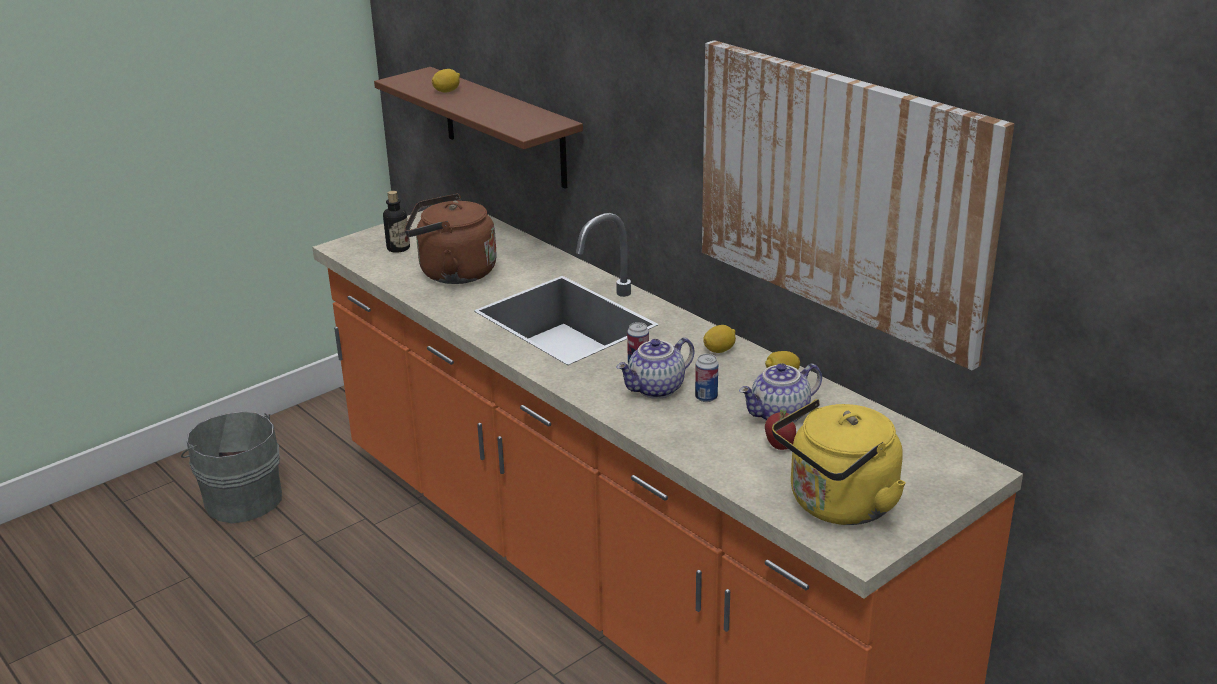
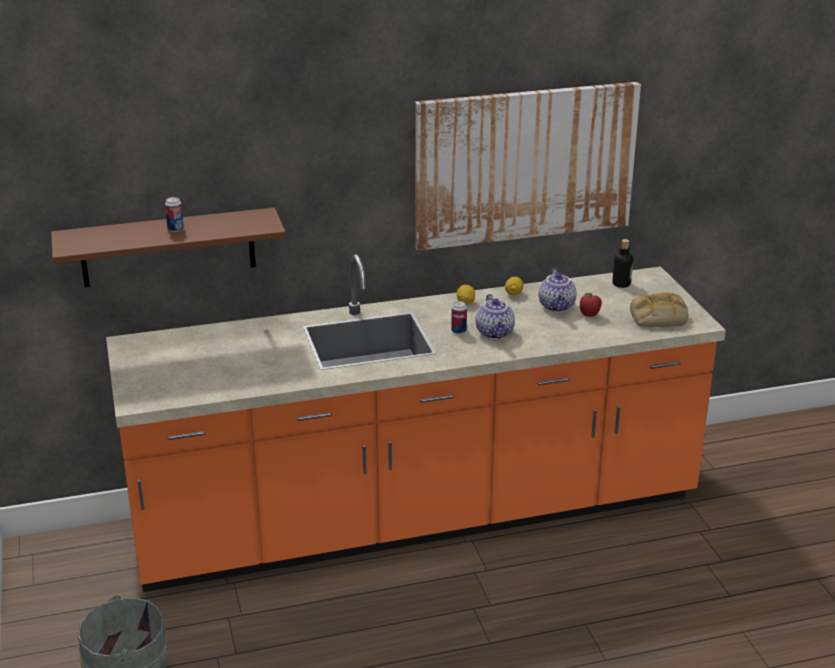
camera: 65 degrees left, 0 degrees up
bottle [383,191,410,253] -> bottle moved to [612,239,633,288]
brown kettle [404,194,497,284] -> none
lemon [432,69,460,93] -> none
can [695,354,718,402] -> can moved to [165,197,184,232]
yellow kettle [772,399,906,525] -> bread [630,292,689,327]

